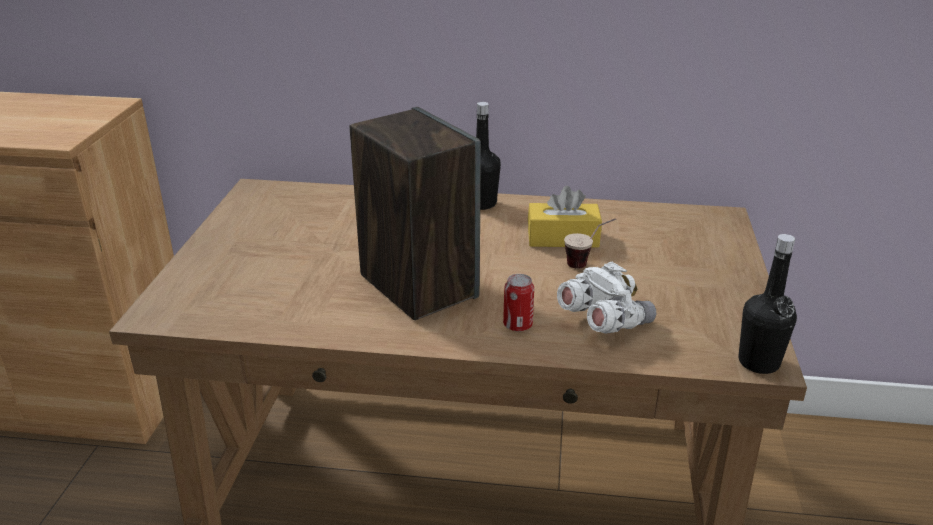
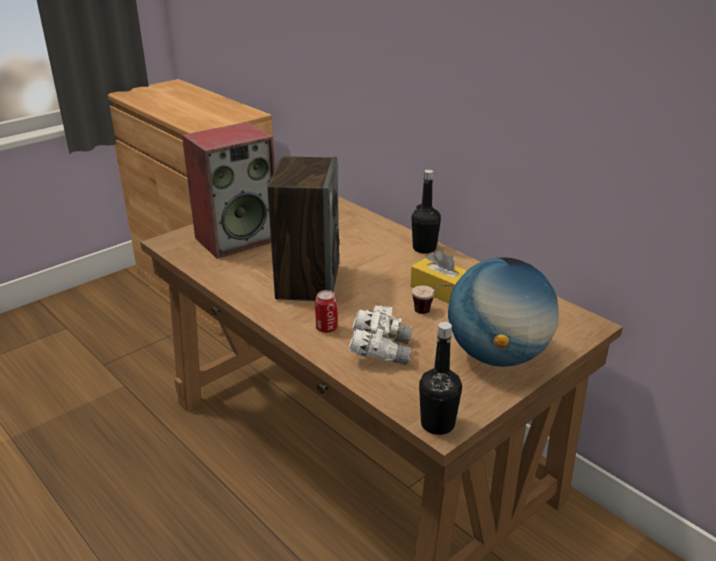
camera: 40 degrees right, 0 degrees up
none -> speaker [182,122,275,259]
none -> globe [448,257,559,367]

